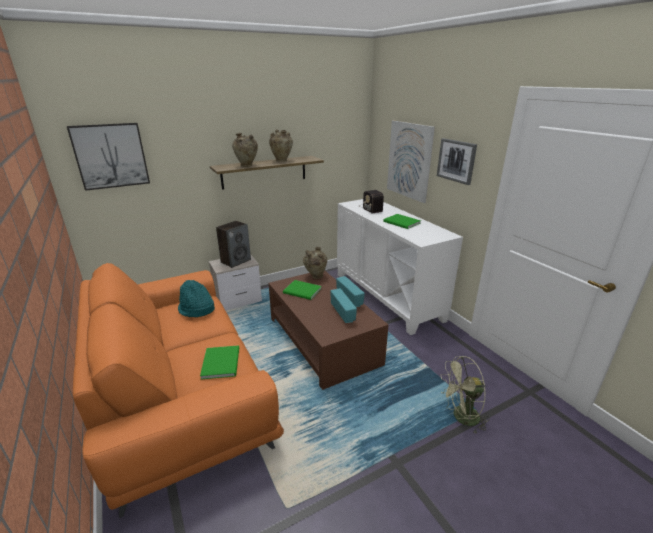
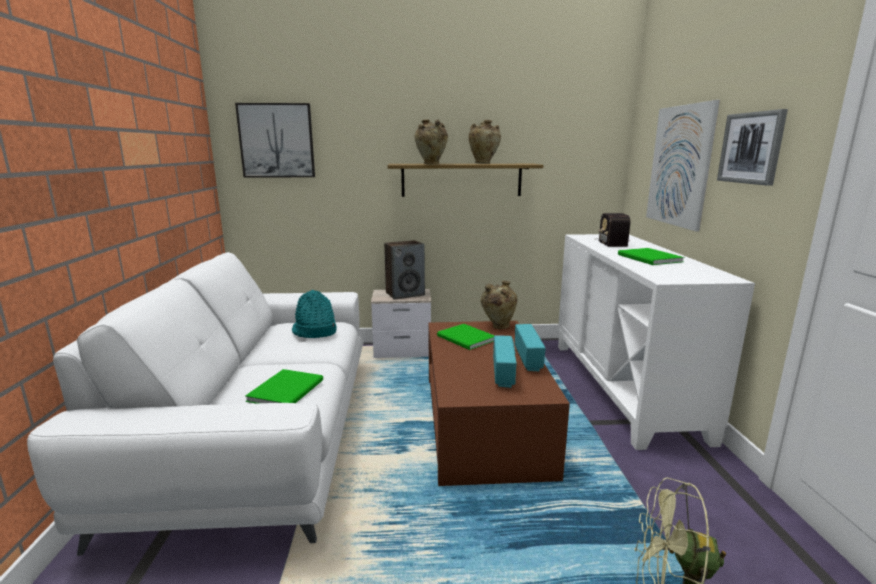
camera: 25 degrees right, 10 degrees down
orange sofa [73,263,284,518] -> white sofa [27,252,364,556]

